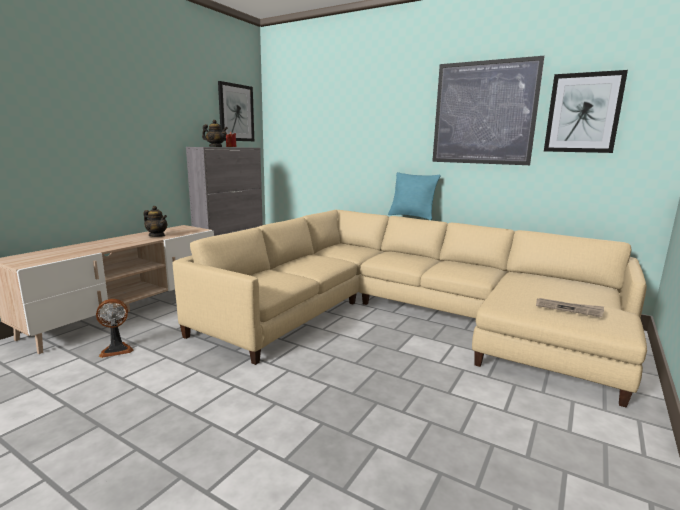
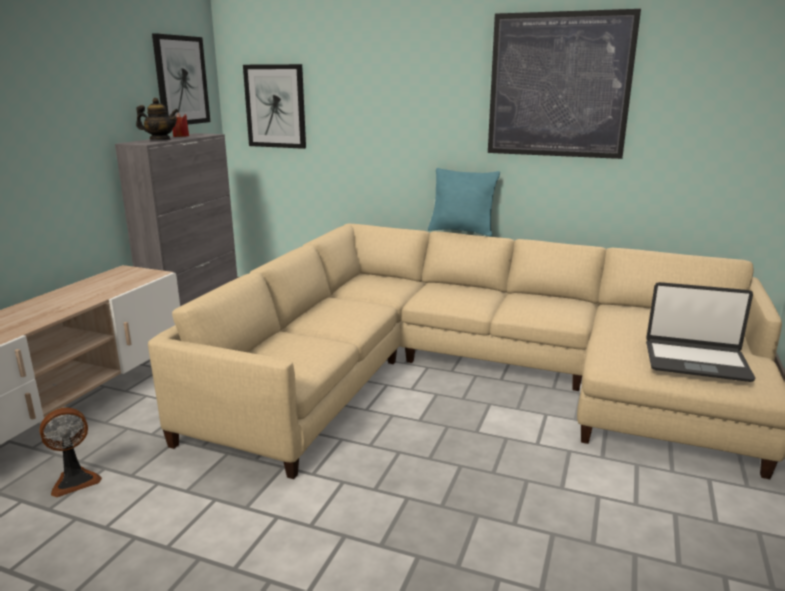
camera: 10 degrees left, 5 degrees up
teapot [143,206,167,237] -> none
newspaper [536,298,604,317] -> laptop [646,282,755,382]
picture [544,70,628,153] -> picture moved to [243,64,306,149]

